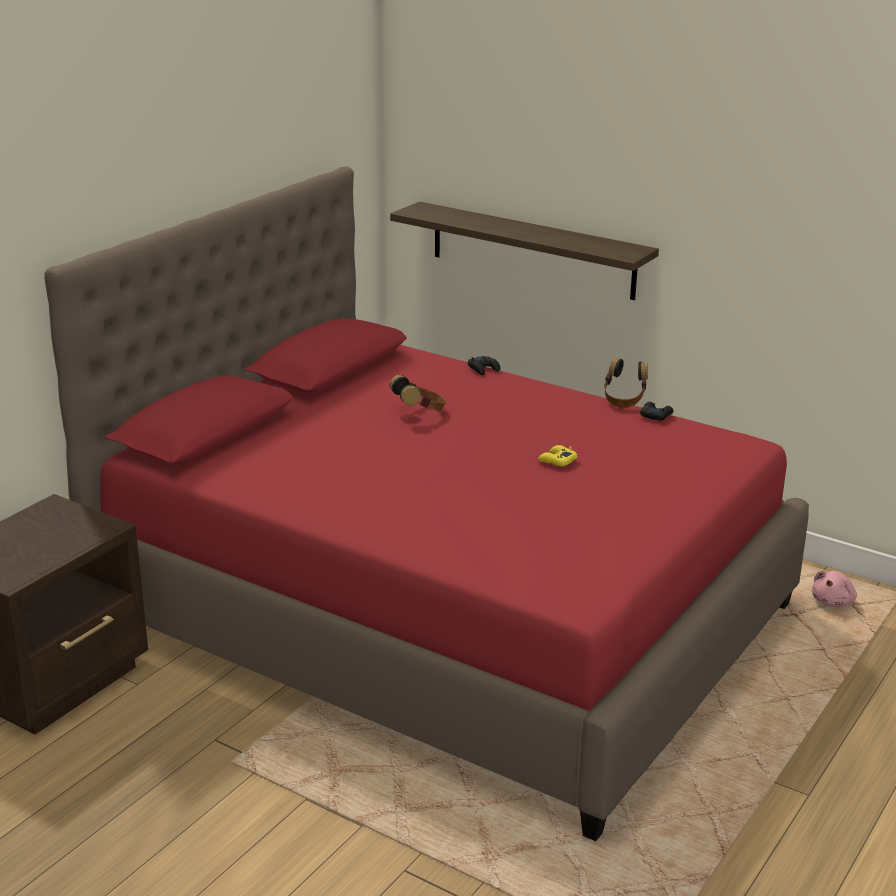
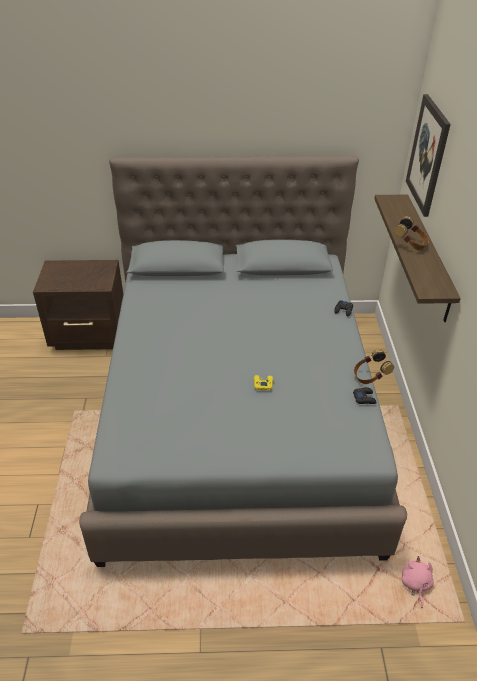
camera: 55 degrees right, 15 degrees up
red bed [44,166,809,841] -> grey bed [79,156,407,567]
headphones [390,375,446,412] -> headphones moved to [394,216,429,250]
pink plush toy [812,570,857,607] -> pink plush toy turned 90 degrees clockwise [402,556,434,607]
none -> picture [406,94,451,217]

